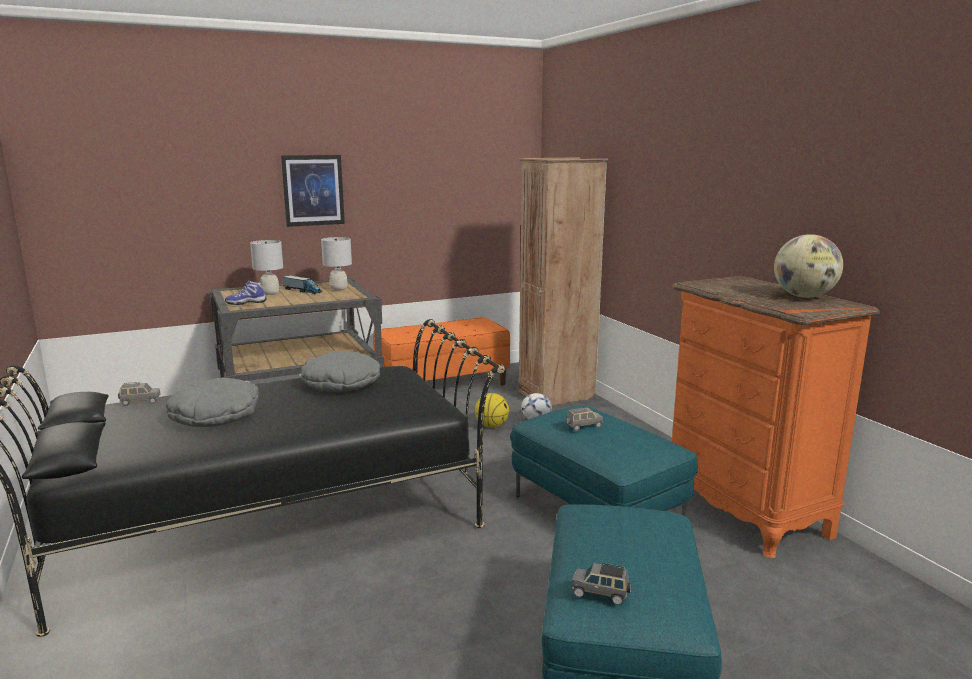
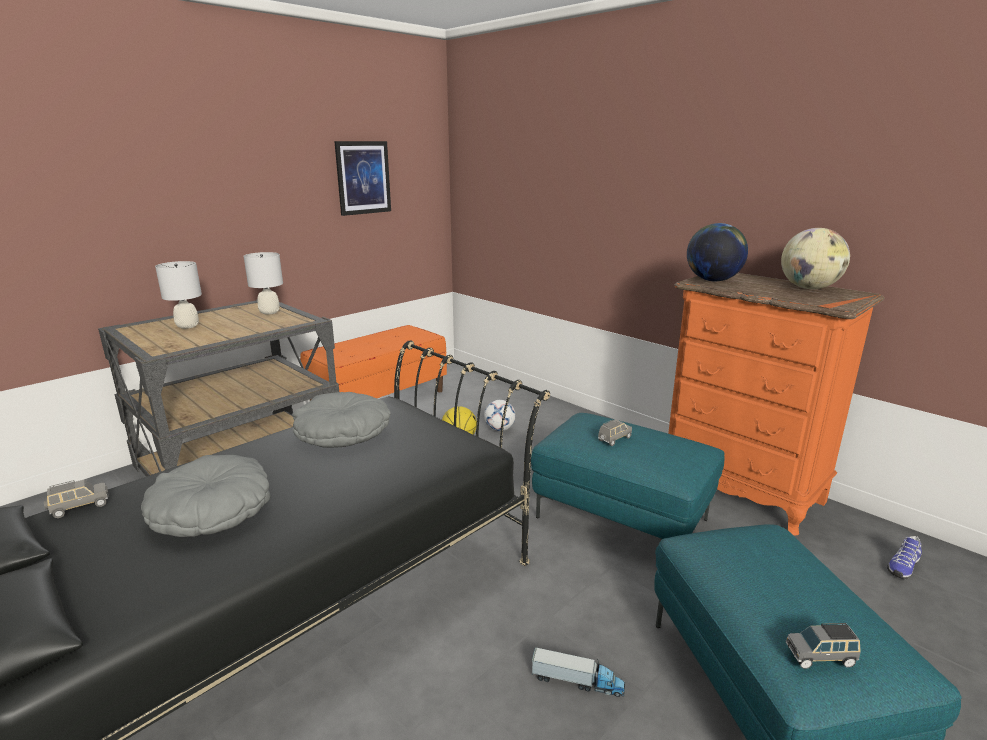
camera: 20 degrees left, 5 degrees up
shoe [225,280,267,305] -> shoe moved to [887,536,922,580]
picture [281,155,345,227] -> picture moved to [334,141,391,216]
toy truck [283,275,322,294] -> toy truck moved to [532,647,625,697]
brown cabinet [518,157,608,405] -> none
none -> globe [687,223,748,281]

